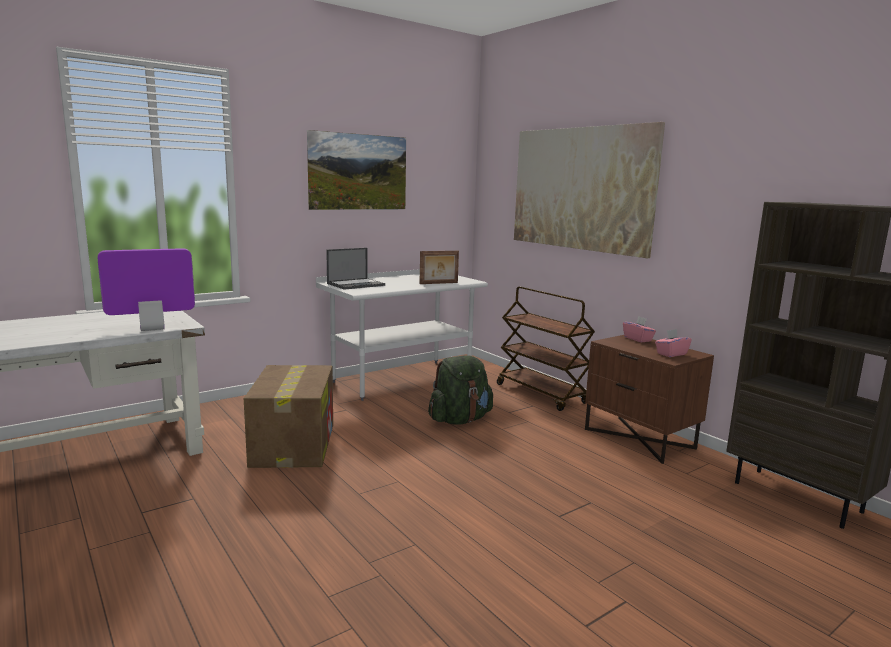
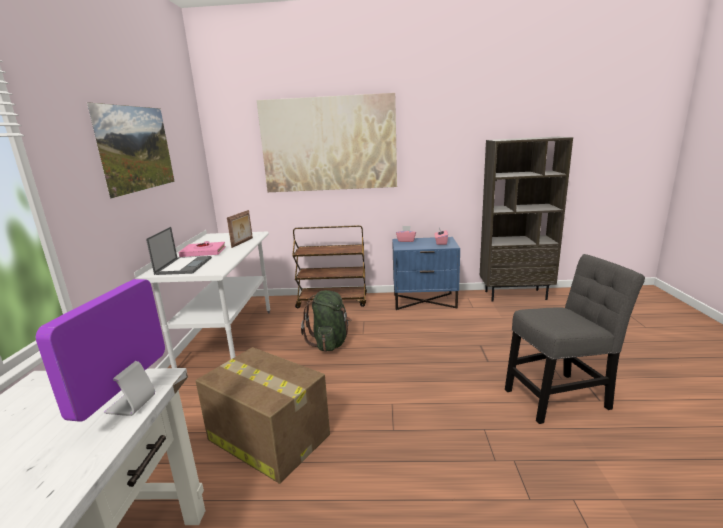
camera: 50 degrees left, 5 degrees up
brown nightstand [585,335,714,464] -> blue nightstand [392,237,460,310]
none -> pink book [179,241,226,257]
none -> grey chair [505,254,645,424]

